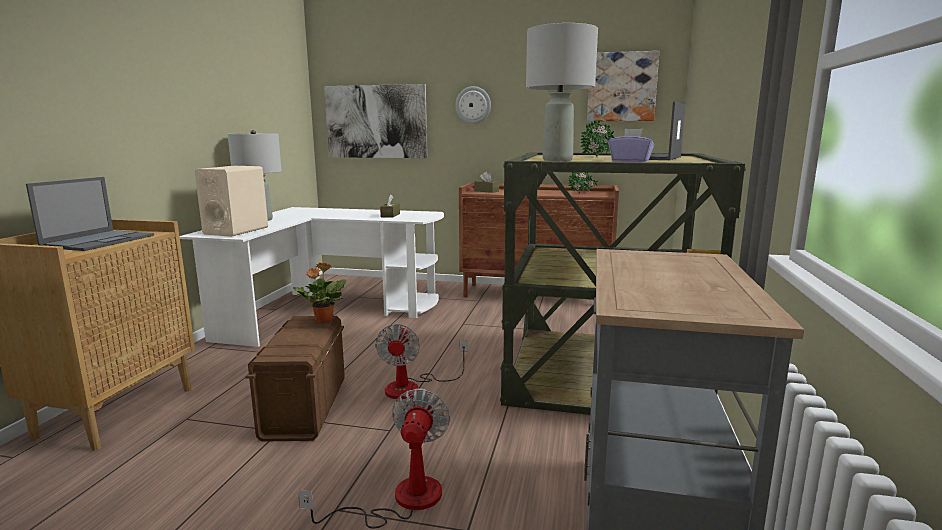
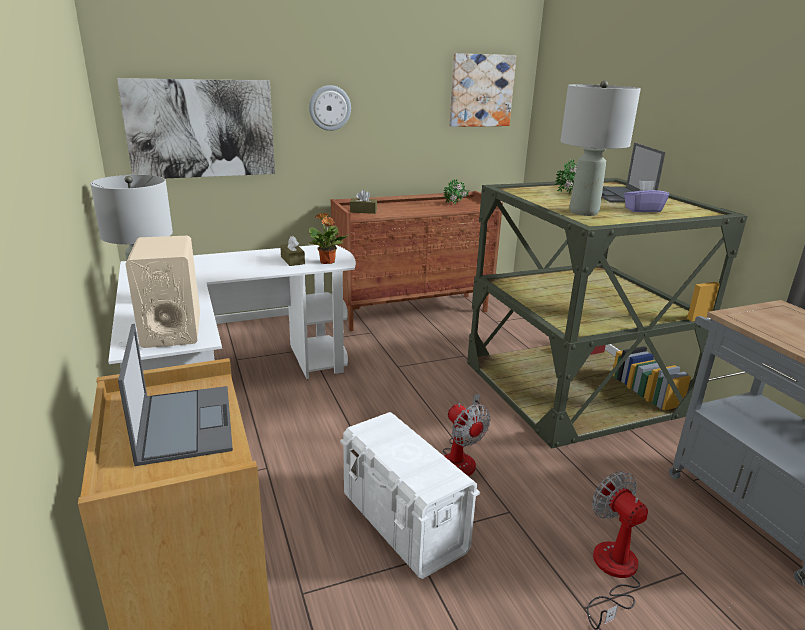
camera: 35 degrees left, 10 degrees up
brown storage box [246,316,345,442] -> white storage box [340,412,480,579]
potted plant [293,262,346,323] -> potted plant moved to [309,213,348,264]

